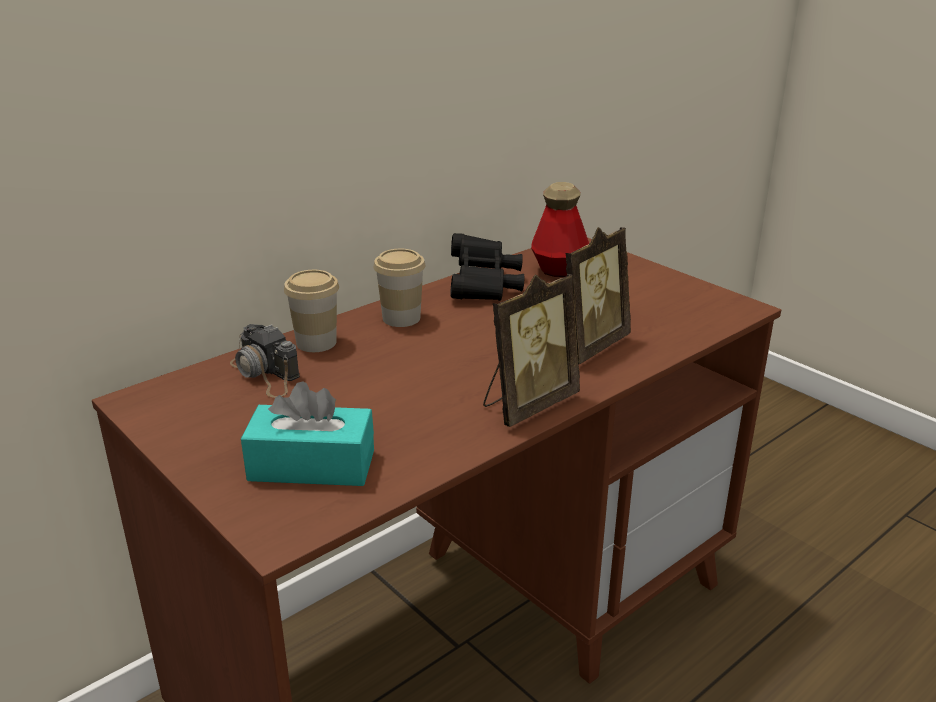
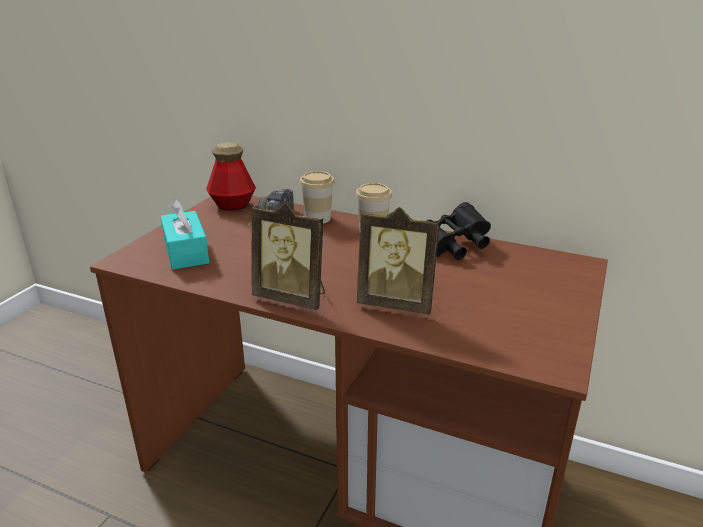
camera: 65 degrees right, 0 degrees up
bottle [531,182,589,277] -> bottle moved to [206,143,256,210]

